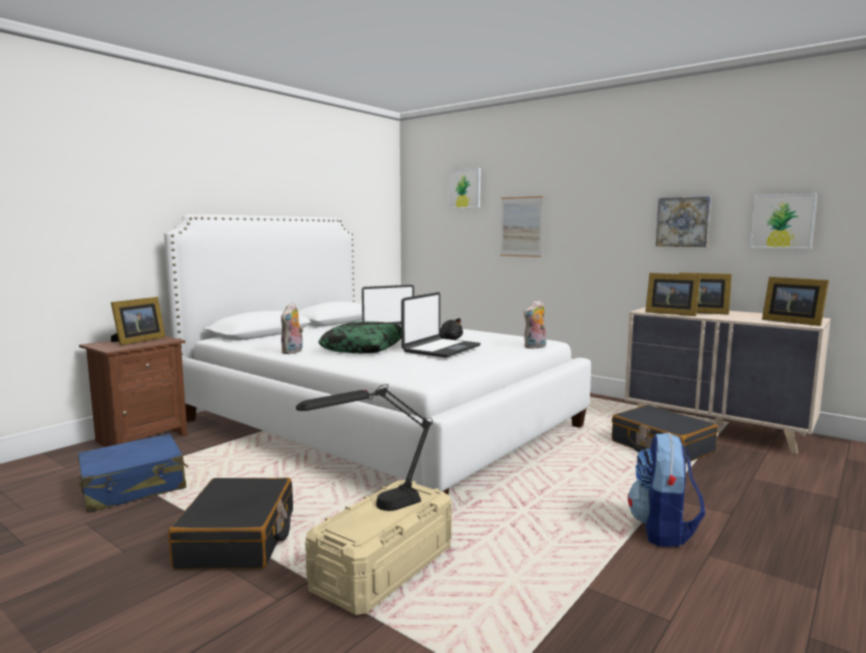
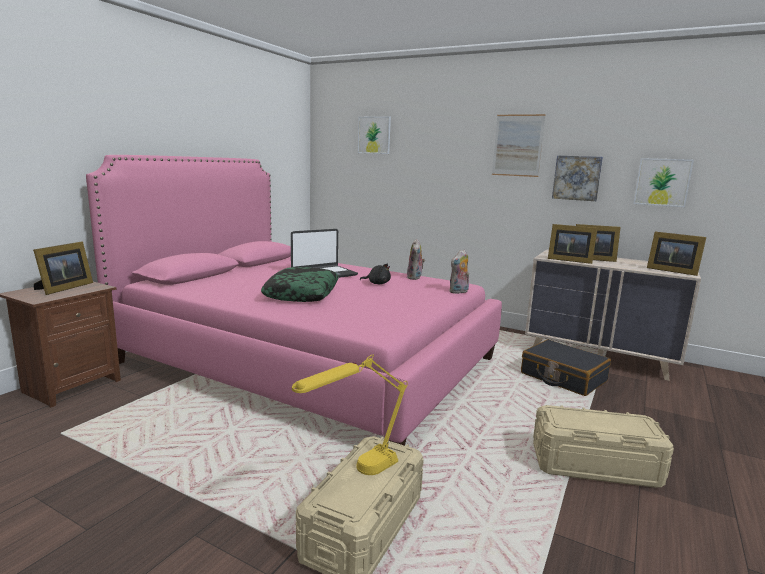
camera: 10 degrees left, 5 degrees up
blue suitcase [78,434,188,513] -> none
white bed [164,215,591,495] -> pink bed [86,155,502,446]
black suitcase [168,477,293,569] -> none
plush toy [281,302,303,354] -> plush toy moved to [407,239,425,280]
black table lamp [296,384,433,511] -> yellow table lamp [292,355,408,475]
laptop [401,292,481,358] -> none
picture [500,196,543,257] -> picture moved to [492,114,546,177]
backpack [628,432,705,547] -> beige storage box [533,405,674,488]

